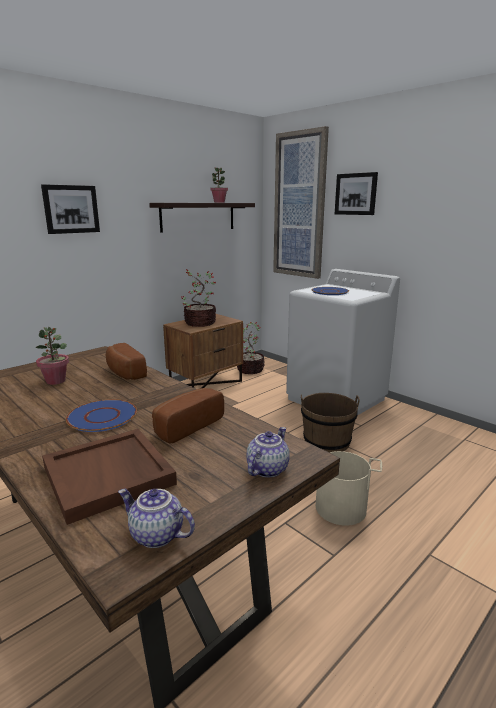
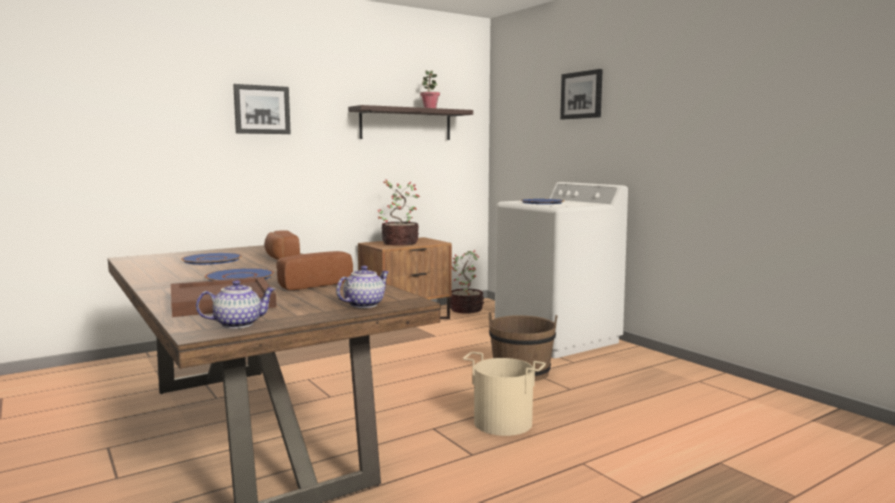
camera: 10 degrees right, 10 degrees down
potted plant [35,327,69,385] -> blue plate [181,253,242,265]
teapot [118,489,195,548] -> teapot turned 120 degrees clockwise [196,280,275,329]
picture [273,126,329,279] -> none

